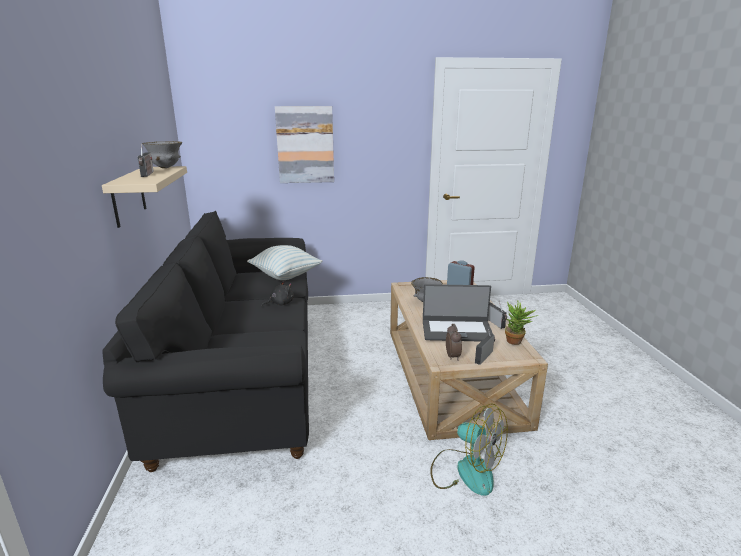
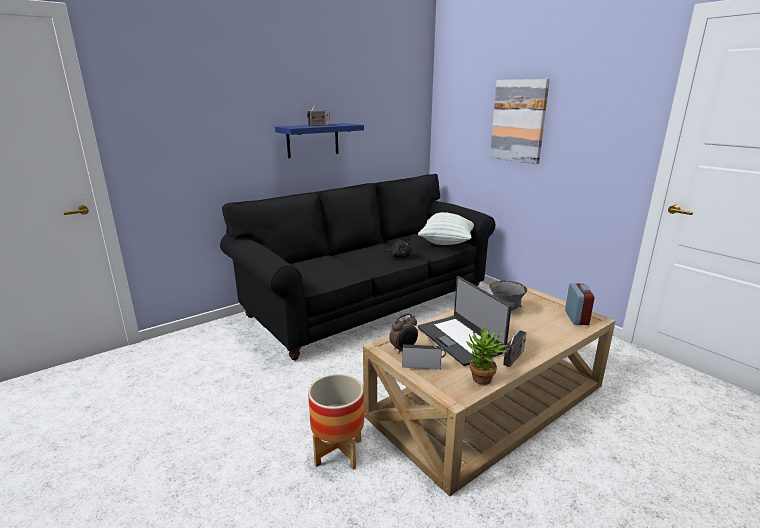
camera: 60 degrees right, 0 degrees up
beige shelf [102,166,187,228] -> blue shelf [275,123,364,158]
grey bowl [142,141,182,168] -> none
fan [430,403,508,496] -> planter [308,374,364,470]

